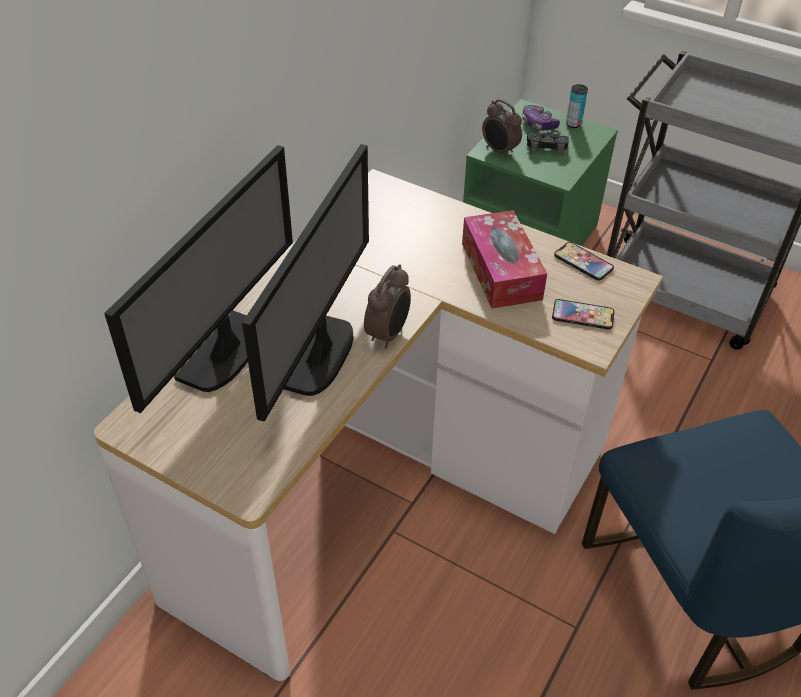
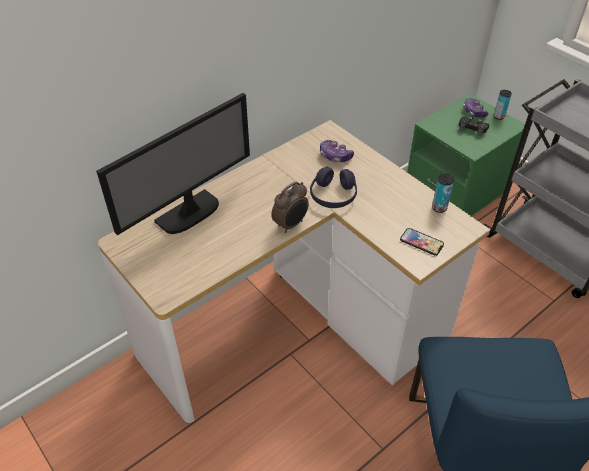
camera: 20 degrees right, 0 degrees up
monitor [242,144,369,422] -> none
tissue box [462,210,547,309] -> none
alarm clock [482,99,522,158] -> none
phone [554,242,614,281] -> can [432,174,454,213]
none -> purple headphones [310,167,357,208]
none -> game controller [320,140,354,162]

